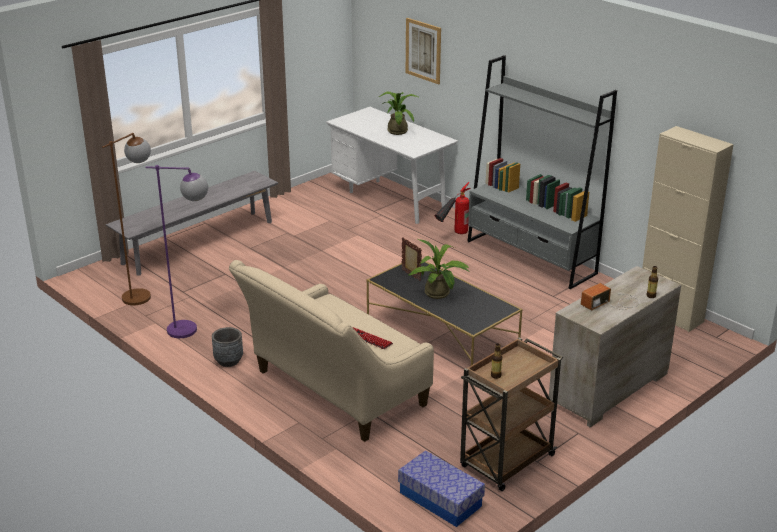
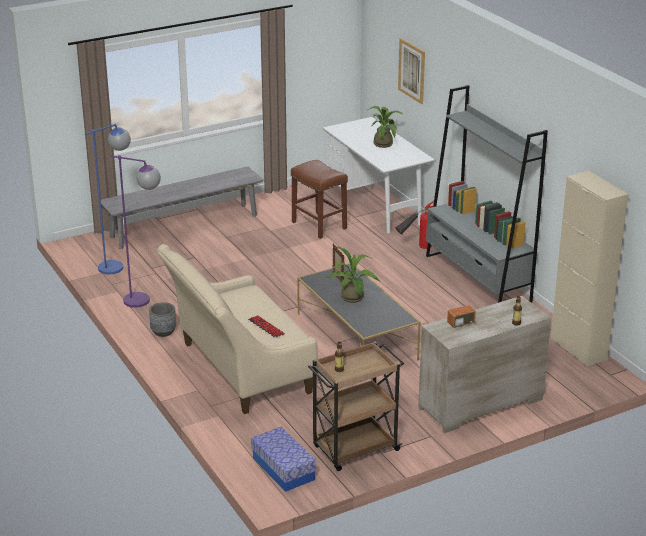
camera: 15 degrees right, 0 degrees up
brown floor lamp [102,133,151,305] -> blue floor lamp [85,124,131,275]
none -> brown stool [291,160,348,239]

